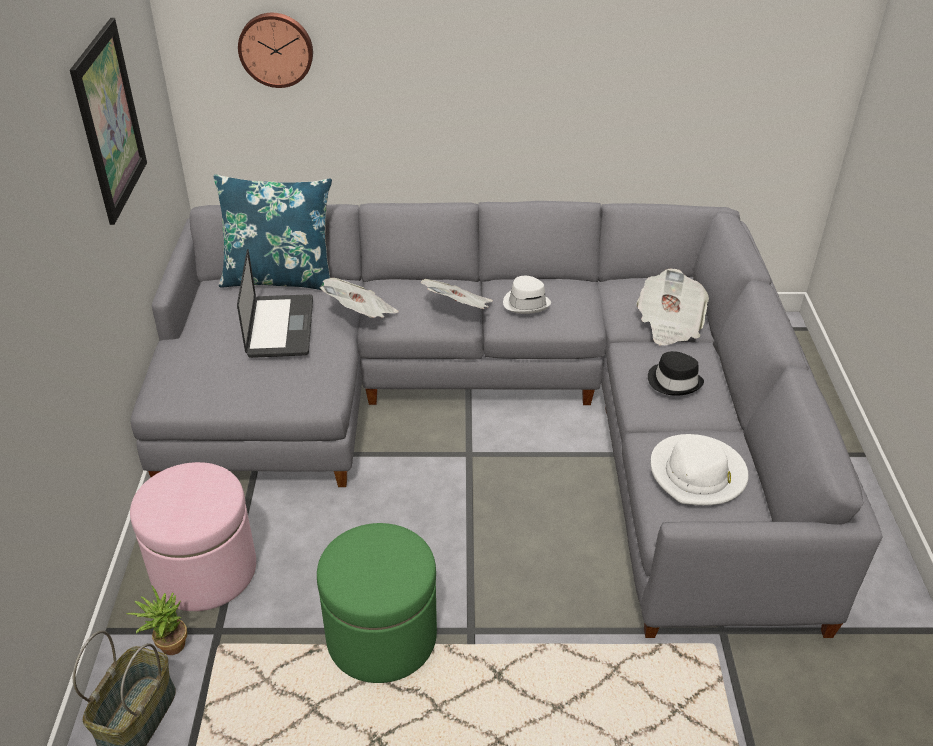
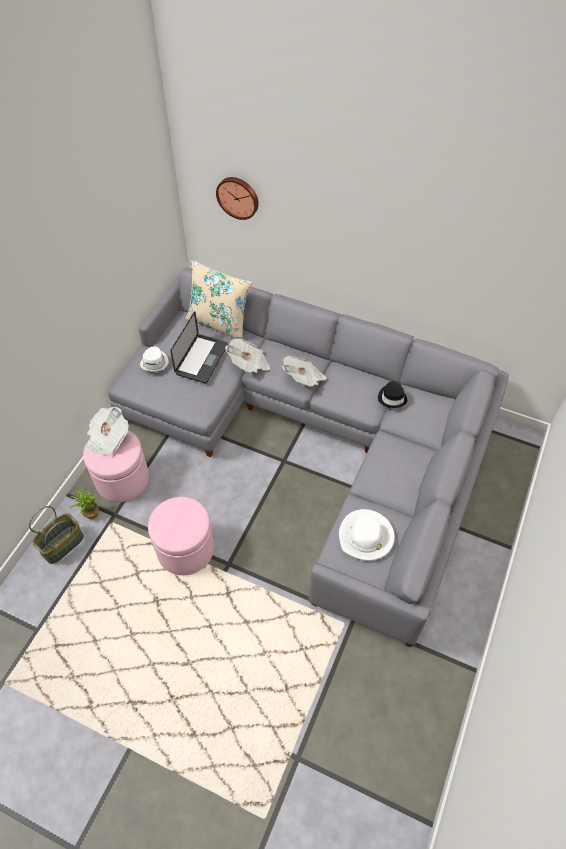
camera: 25 degrees right, 15 degrees up
picture [70,18,147,225] -> none
blue pillow [214,174,332,290] -> beige pillow [185,259,252,339]
green ottoman [317,523,437,683] -> pink ottoman [148,497,214,575]
white hat [503,276,551,314] -> white hat moved to [140,346,169,372]
newspaper [637,269,709,345] -> newspaper moved to [86,407,129,456]
black hat [648,351,704,396] -> black hat moved to [378,381,407,408]

